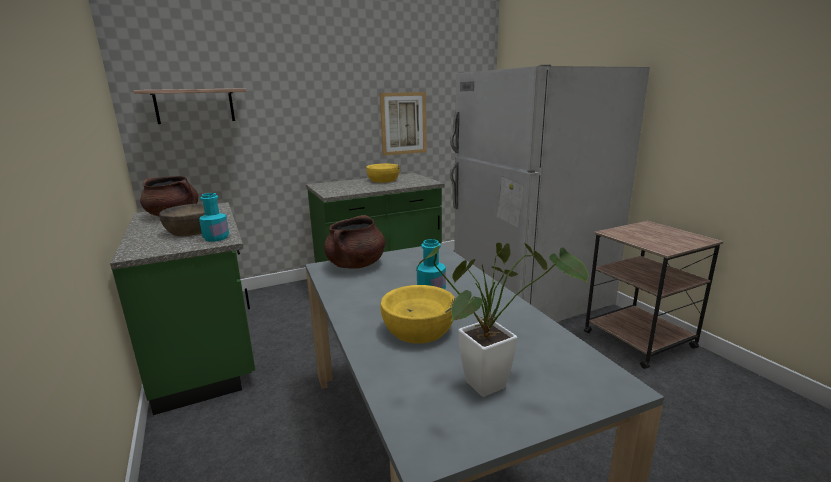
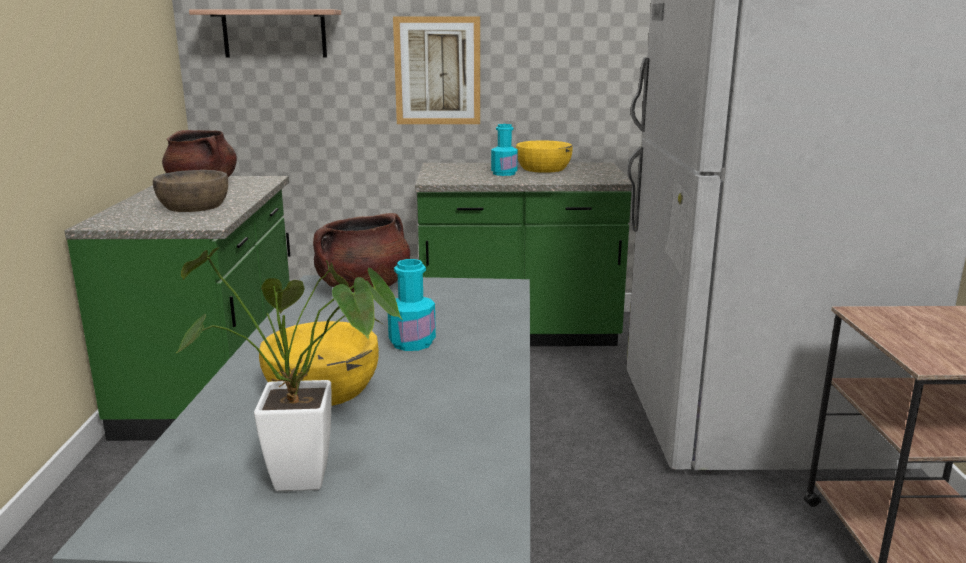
camera: 25 degrees right, 0 degrees up
turquoise bottle [199,193,229,242] -> turquoise bottle moved to [491,124,518,176]
picture [380,92,427,156] -> picture moved to [393,17,480,124]

